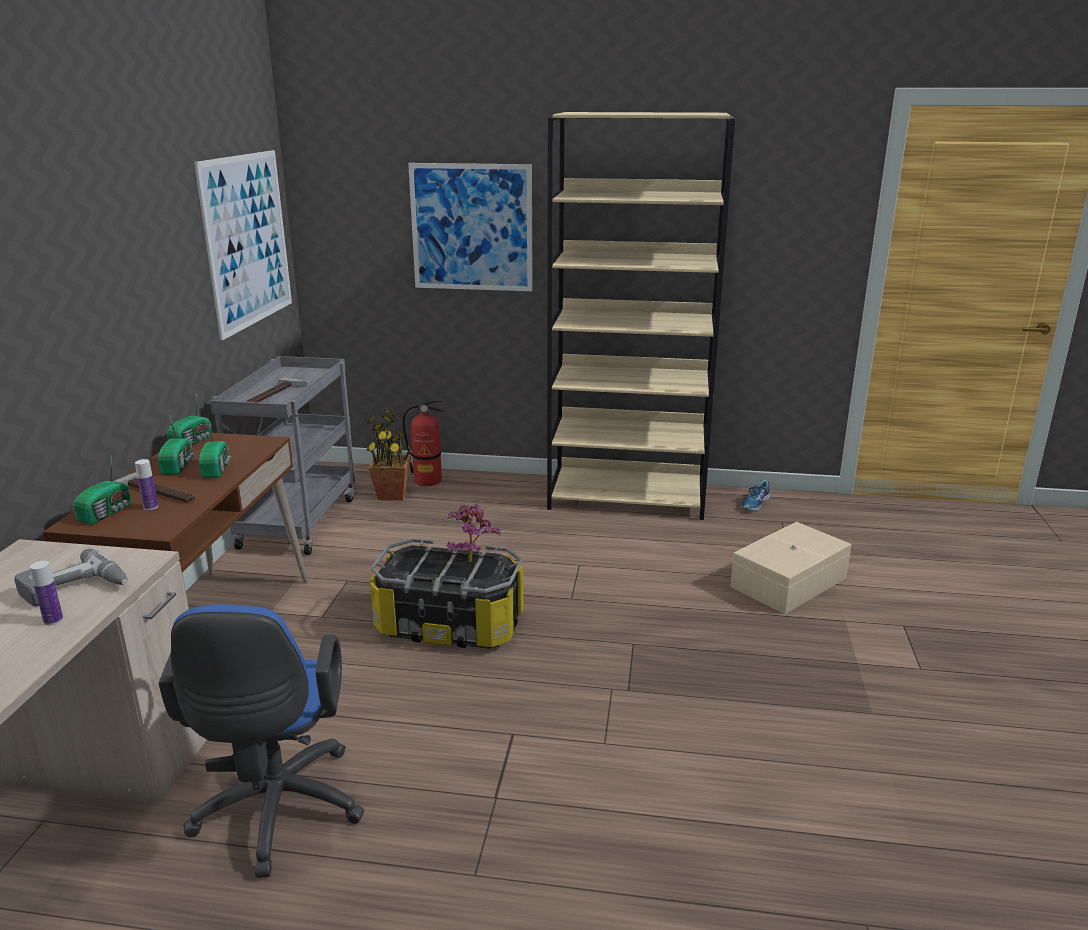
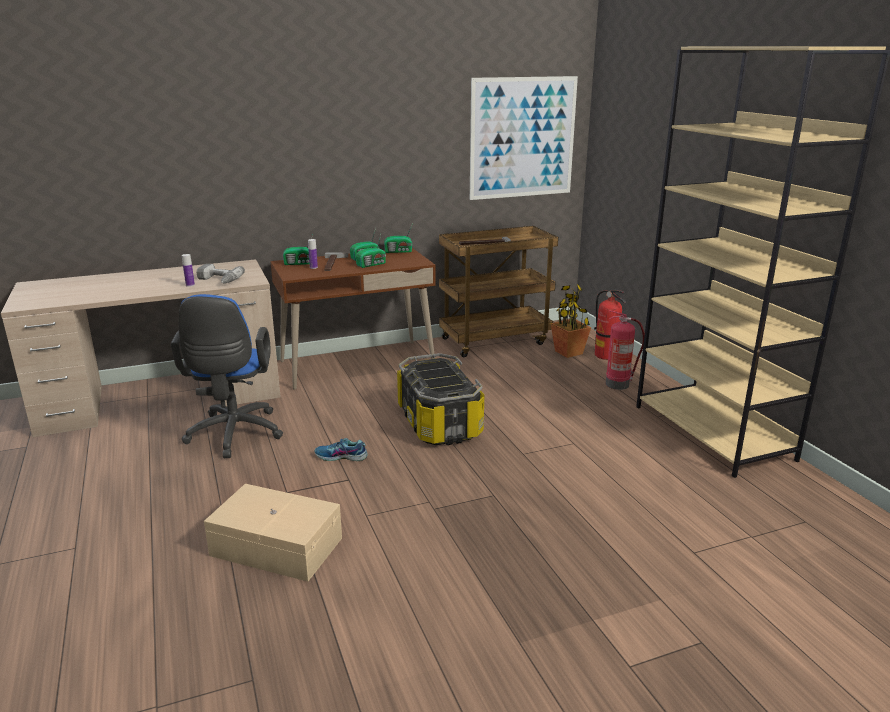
camera: 60 degrees right, 0 degrees up
blue office chair [159,604,364,878] -> blue office chair turned 60 degrees counterclockwise [171,294,283,458]
grey cart [210,356,355,555] -> brown cart [439,226,558,357]
picture [408,163,533,291] -> none
potted plant [446,504,501,563] -> none
beige storage box [730,522,852,614] -> beige storage box moved to [204,484,342,581]
shoe [741,480,770,511] -> shoe moved to [315,438,368,461]
none -> fire extinguisher [605,310,645,390]

